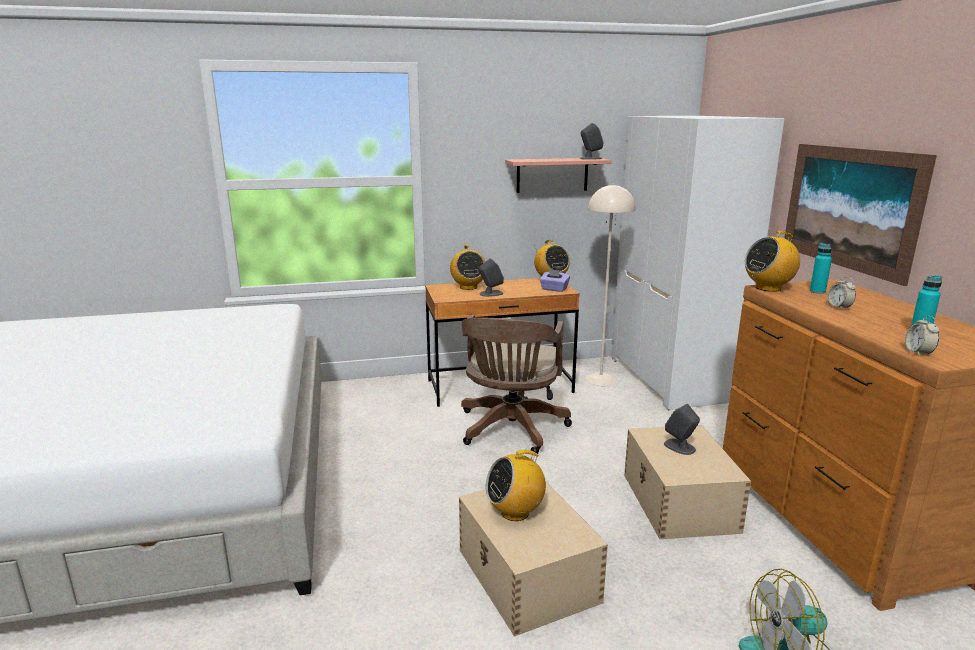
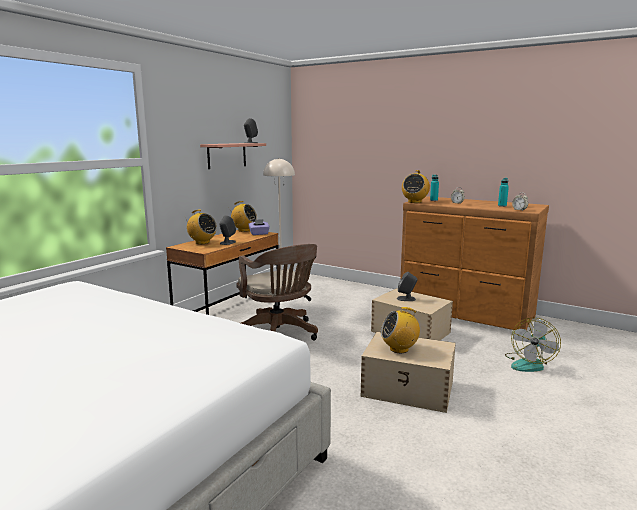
camera: 45 degrees left, 5 degrees down
radio [486,449,546,521] -> radio turned 60 degrees clockwise [381,307,420,353]
white wardrobe [611,116,785,410] -> none
picture [784,144,937,286] -> none

